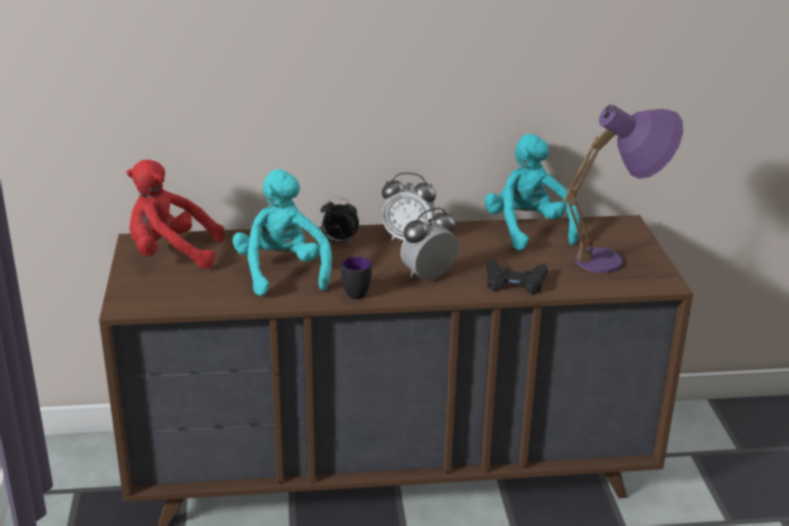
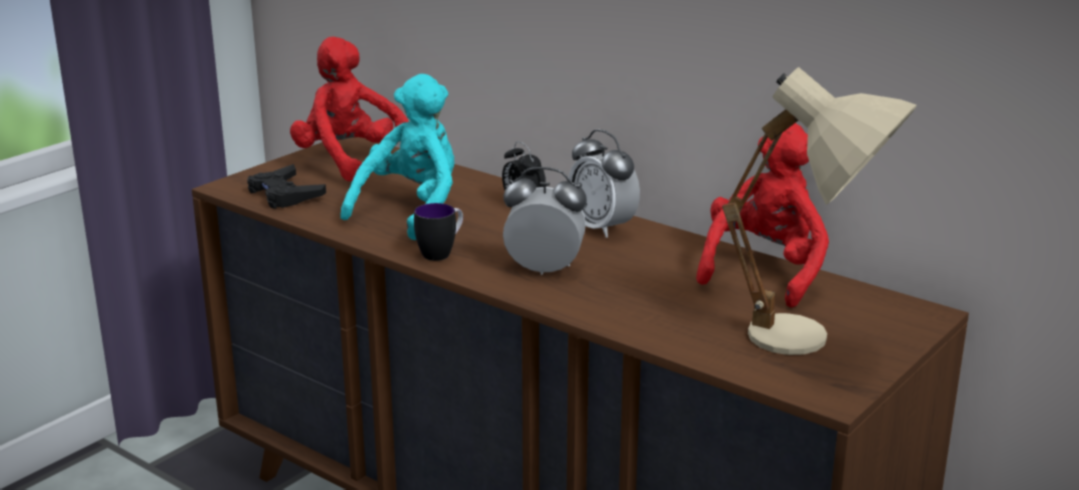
camera: 45 degrees right, 5 degrees down
turquoise plush toy [484,134,580,250] -> red plush toy [696,123,829,308]
black game controller [485,258,548,295] -> black game controller moved to [247,164,326,209]
purple table lamp [564,105,683,273] -> beige table lamp [722,67,917,355]

